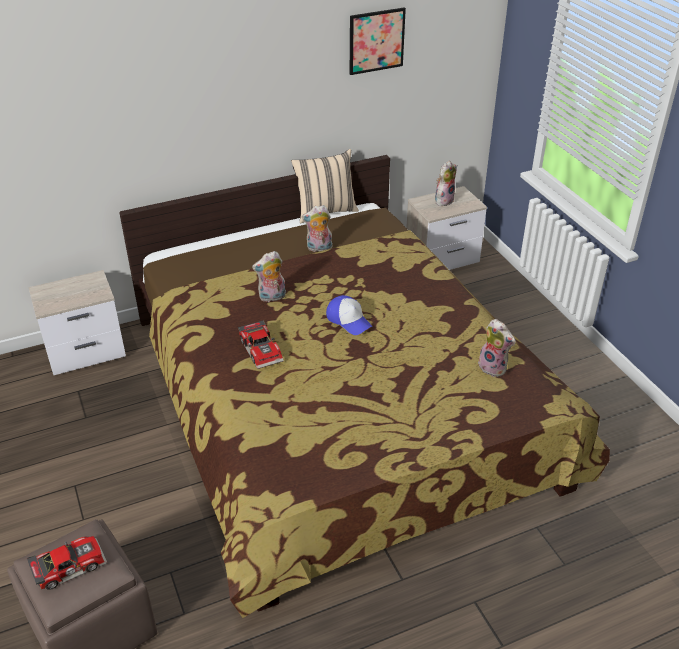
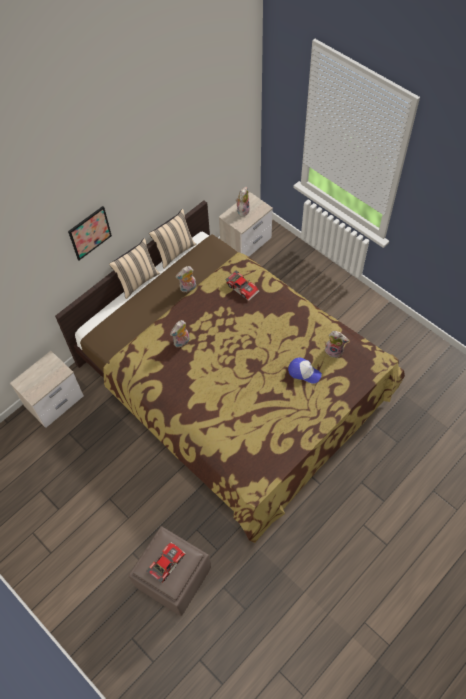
camera: 20 degrees left, 20 degrees up
toy car [238,320,284,369] -> toy car moved to [225,270,259,301]
cap [326,295,372,335] -> cap moved to [288,357,322,384]
picture [350,8,406,75] -> picture moved to [68,206,112,260]
none -> beige pillow [109,238,160,299]

